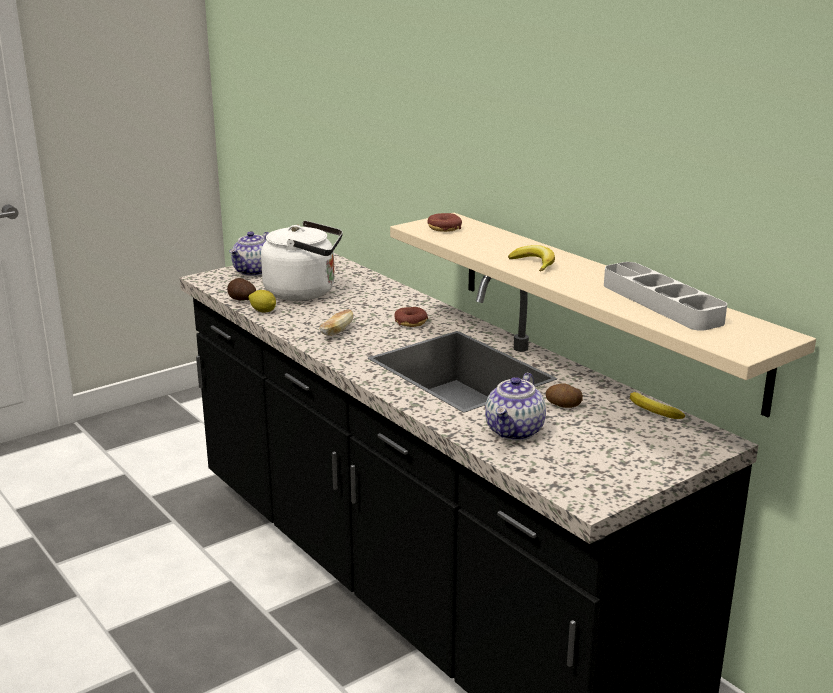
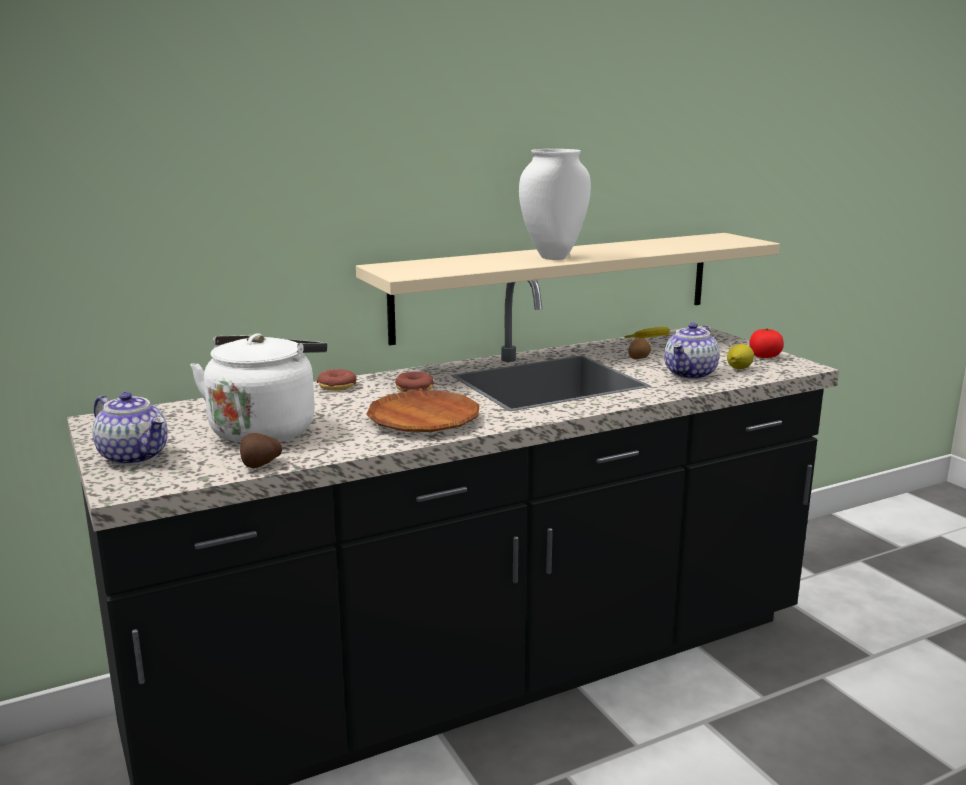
camera: 80 degrees left, 5 degrees down
lemon [248,290,276,312] -> lemon moved to [727,344,754,369]
bread [319,309,353,336] -> brown plate [366,390,479,432]
donut [427,213,462,232] -> donut moved to [317,369,356,391]
teapot [485,373,546,440] -> teapot turned 90 degrees clockwise [664,323,720,379]
banana [508,245,555,272] -> white vase [519,149,591,260]
grey tray [604,262,727,331] -> none
none -> tomato [749,328,784,358]

